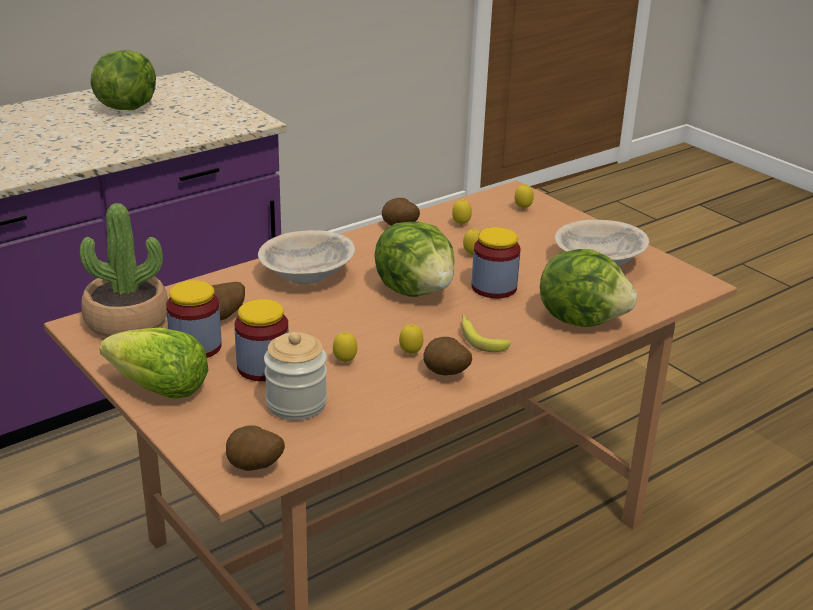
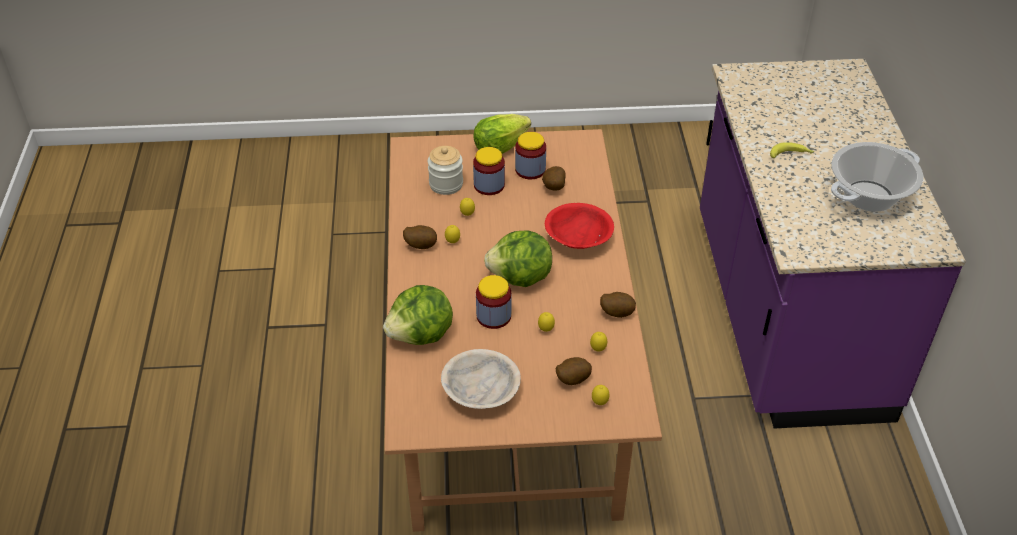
camera: 125 degrees right, 15 degrees up
potted plant [80,203,168,337] -> none
lettuce [90,50,156,110] -> cooking pot [831,142,923,212]
potato [226,425,285,471] -> potato moved to [556,357,592,385]
beige bowl [258,230,355,285] -> red bowl [545,203,614,249]
banana [462,315,511,352] -> banana moved to [770,142,814,158]

